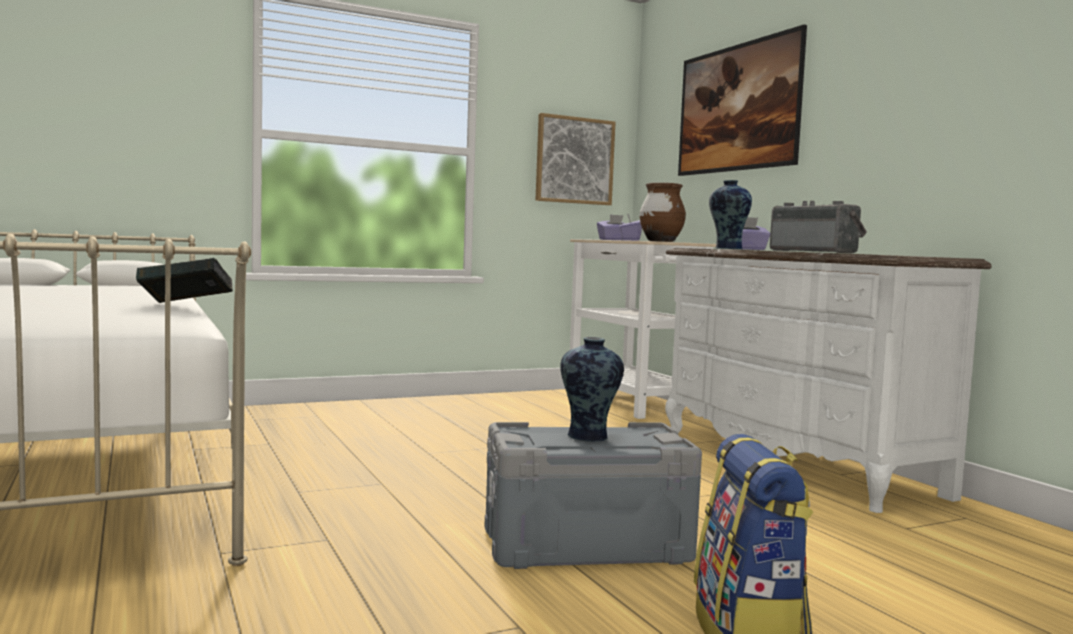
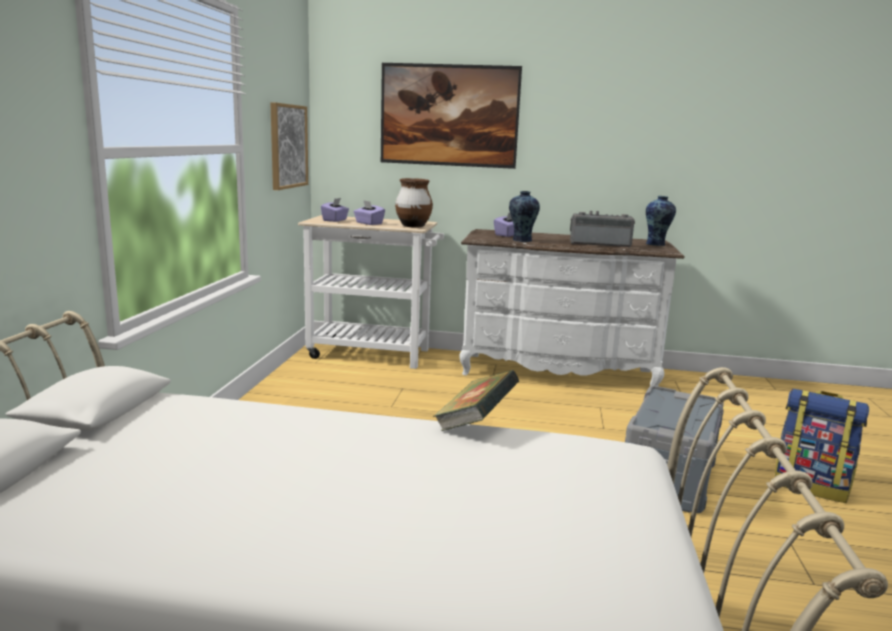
camera: 55 degrees left, 10 degrees up
vase [560,337,624,442] -> vase moved to [646,196,676,246]

